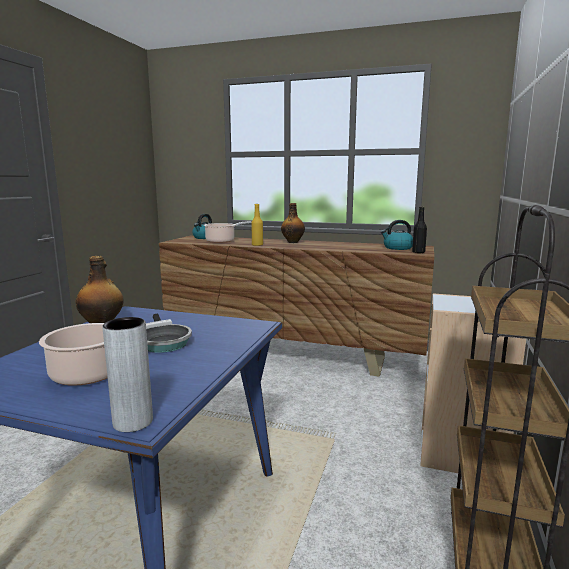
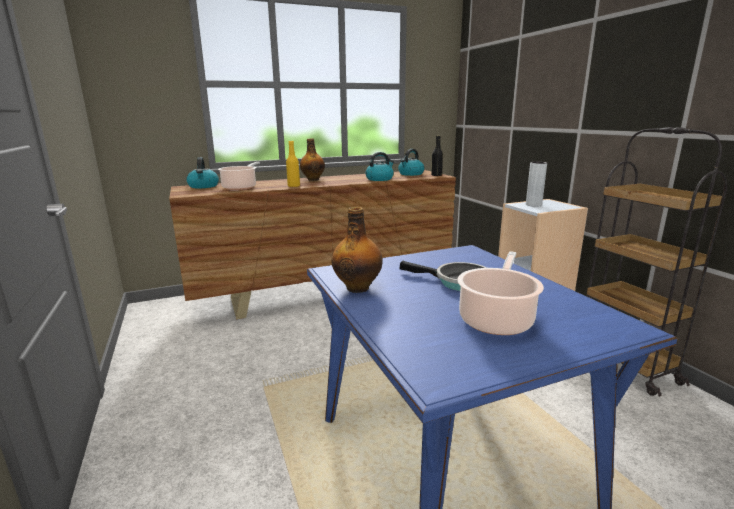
camera: 40 degrees left, 5 degrees up
grey vase [102,317,153,432] -> grey vase moved to [526,162,547,207]
none -> kettle [366,152,394,181]

